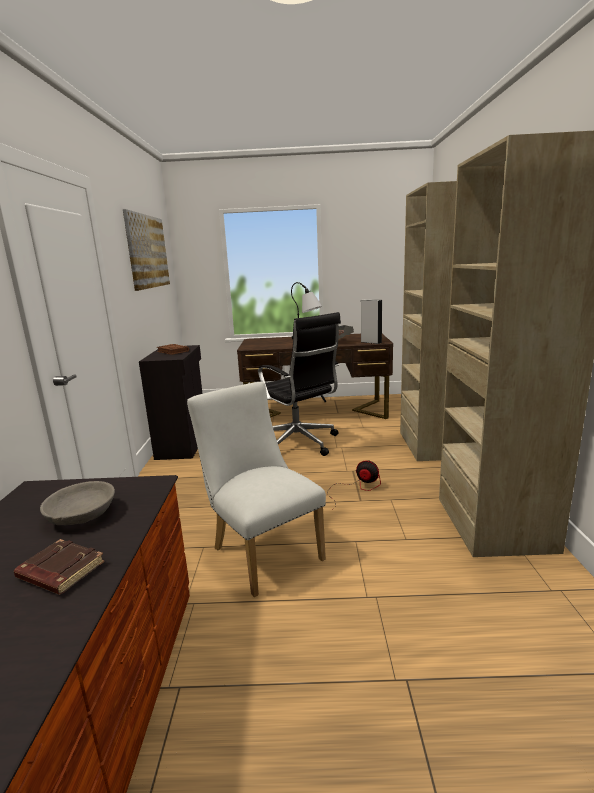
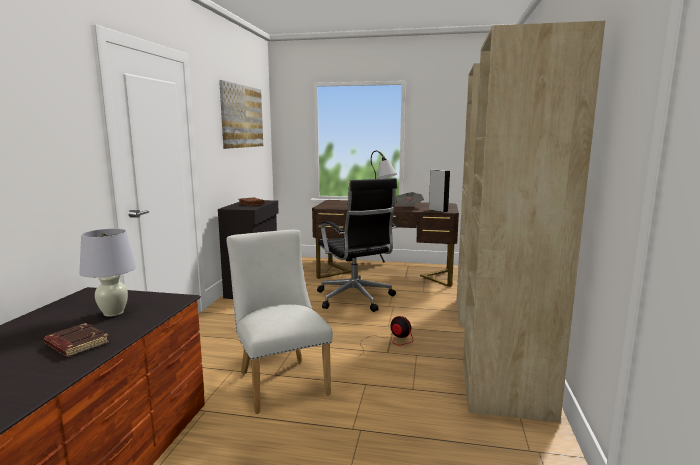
camera: 10 degrees right, 5 degrees down
grey bowl [40,481,115,525] -> white table lamp [79,229,136,316]

